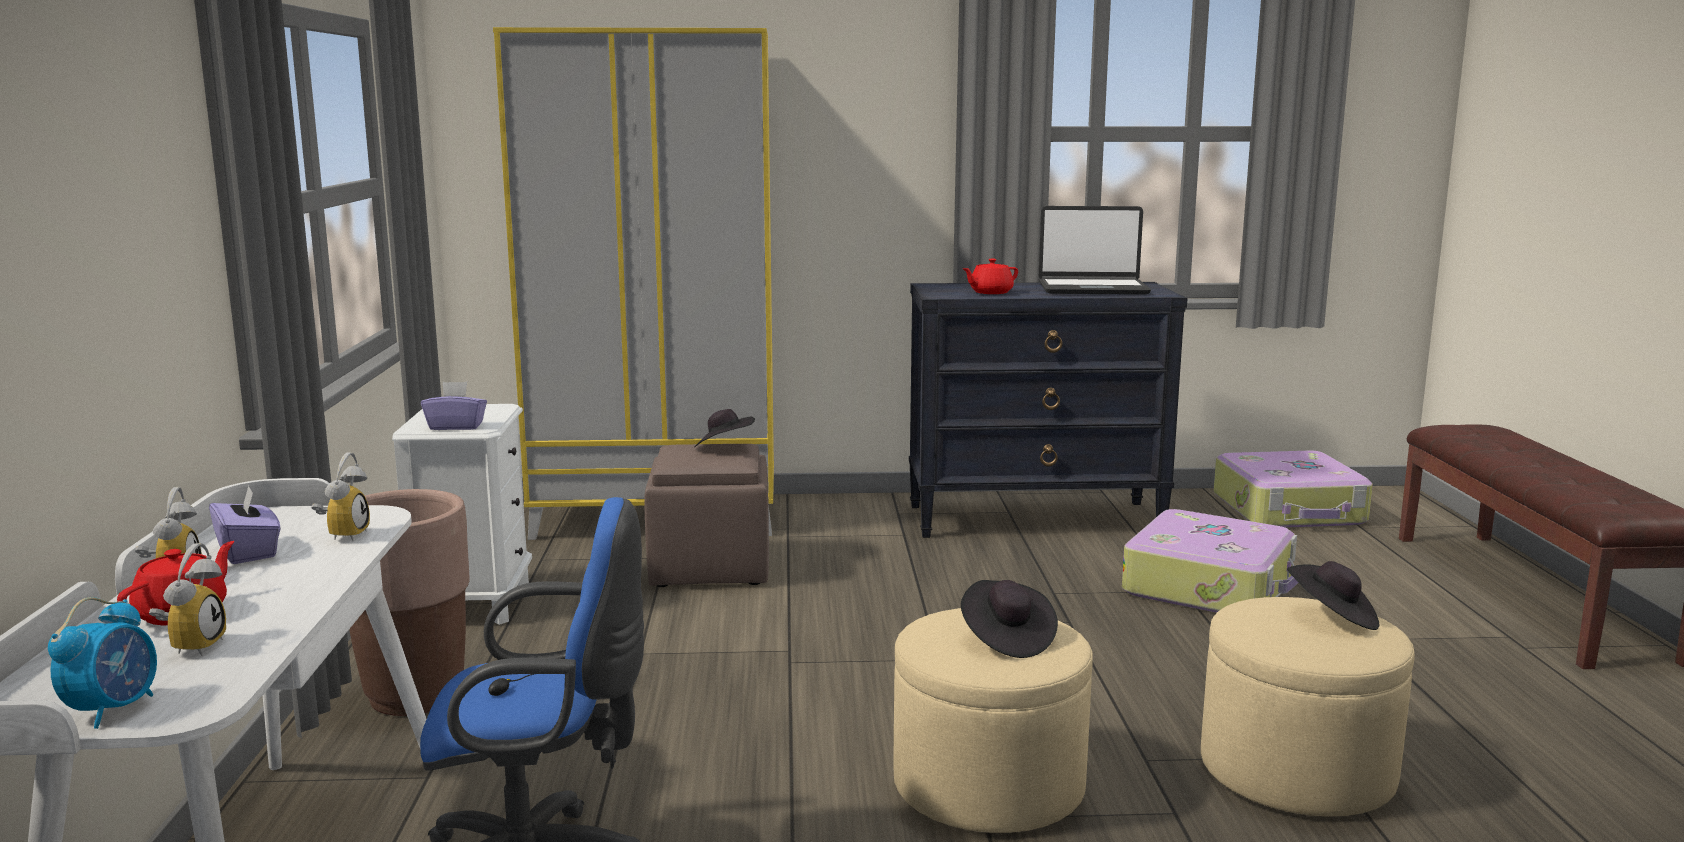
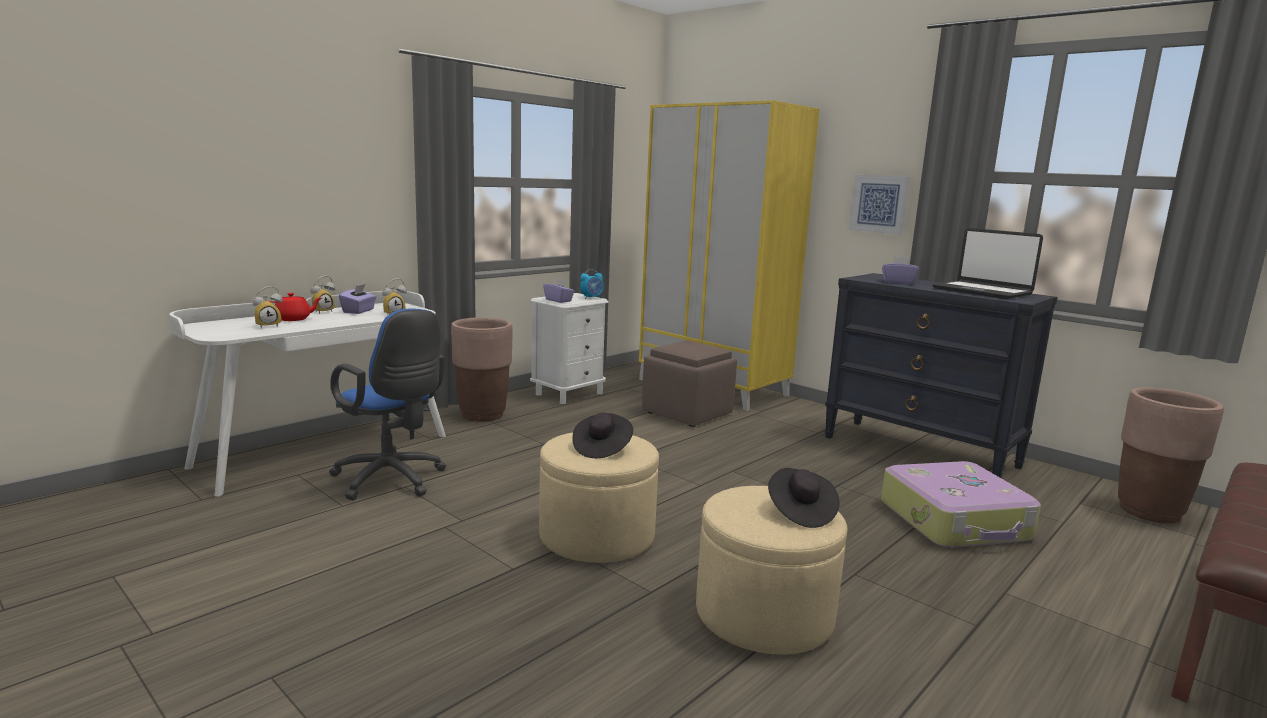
camera: 45 degrees right, 0 degrees up
alarm clock [48,597,157,729] -> alarm clock moved to [580,269,603,299]
black hat [694,409,755,448] -> none
red teapot [962,259,1018,294] -> purple tissue box [882,256,919,284]
suitcase [1214,451,1373,528] -> brown planter [1118,387,1224,523]
none -> picture [849,175,910,235]

